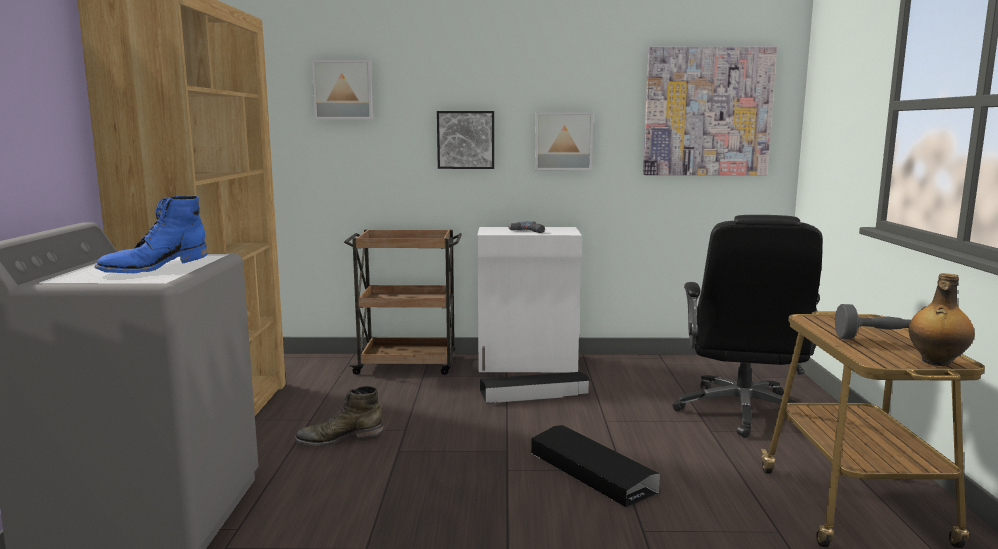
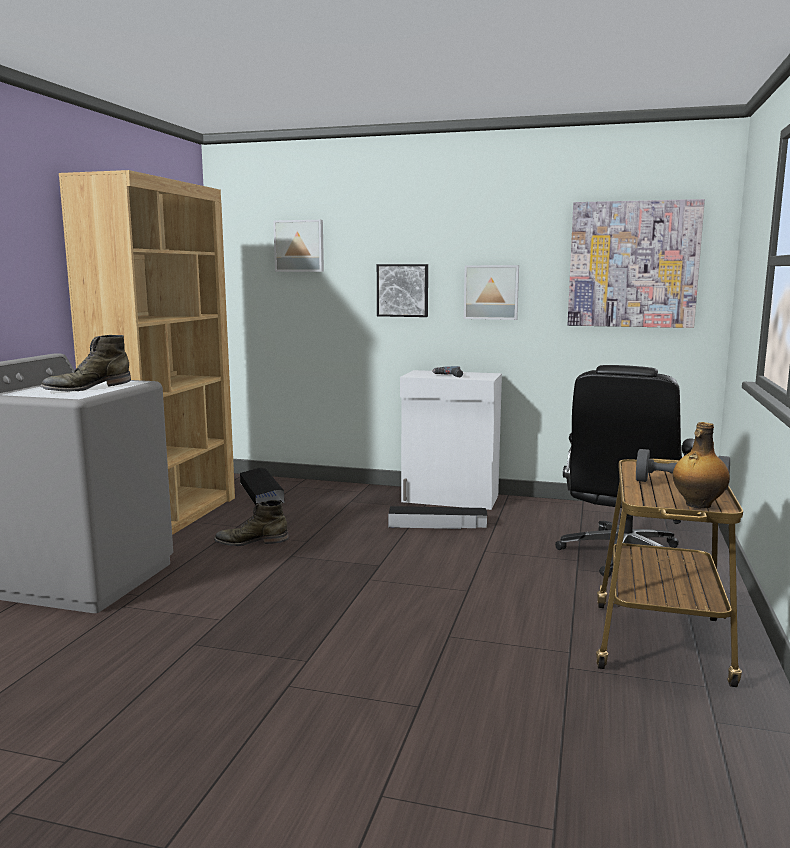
camera: 15 degrees right, 0 degrees up
blue boot [94,196,207,274] -> green boot [40,335,131,392]
brown cart [344,229,462,375] -> none
black storage box [531,425,660,507] -> black storage box moved to [240,468,284,505]

